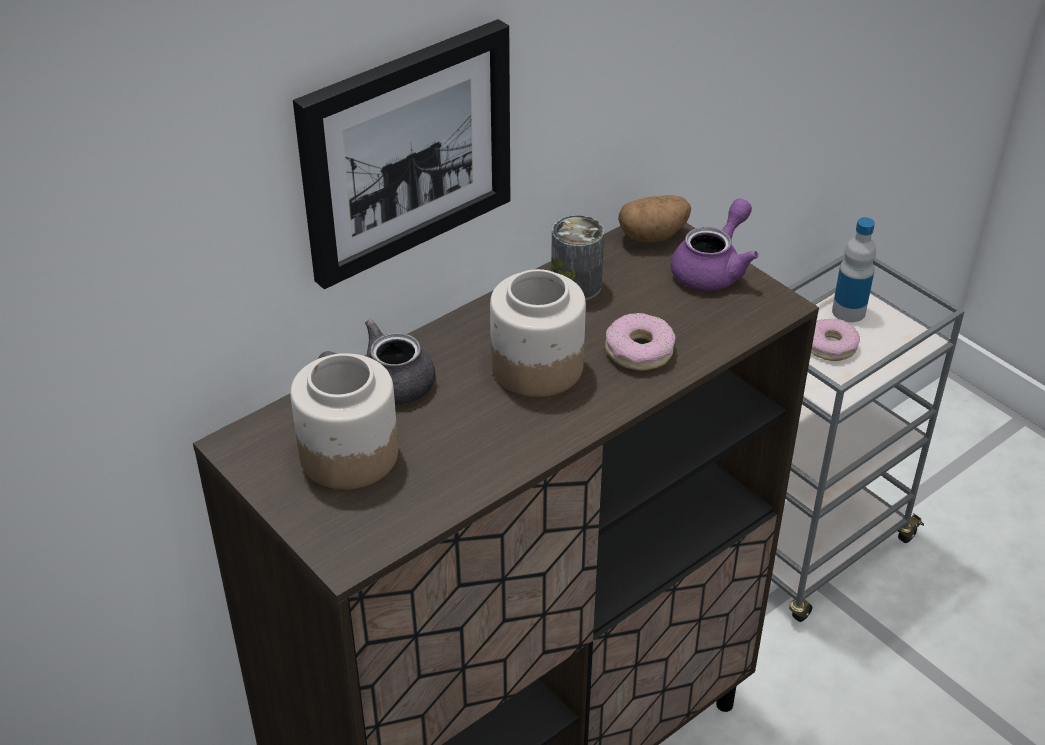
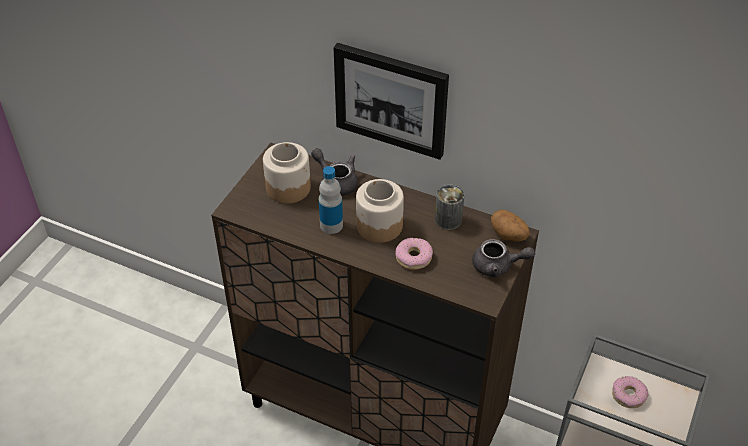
camera: 65 degrees right, 5 degrees up
purple teapot [671,198,759,291] -> grey teapot [472,239,535,277]
bottle [832,217,876,322] -> bottle moved to [319,166,343,234]

